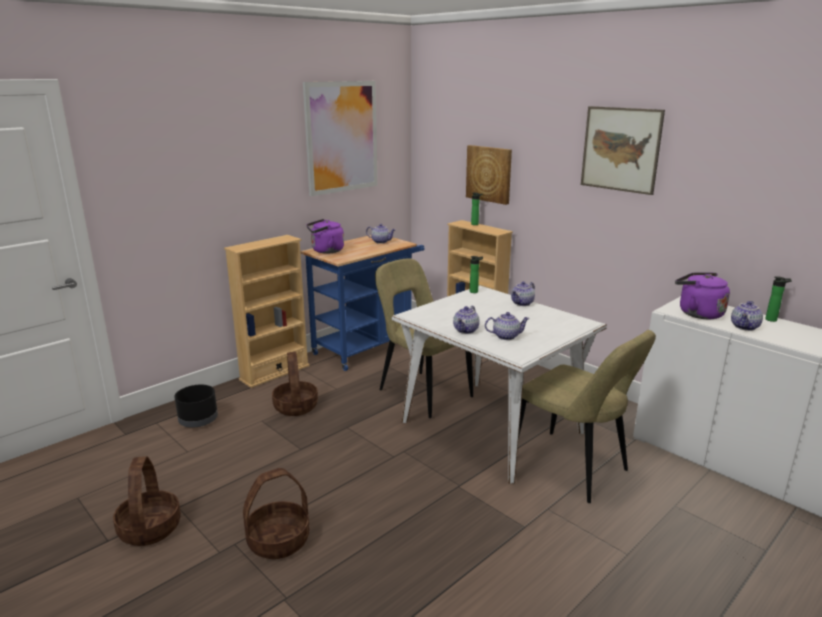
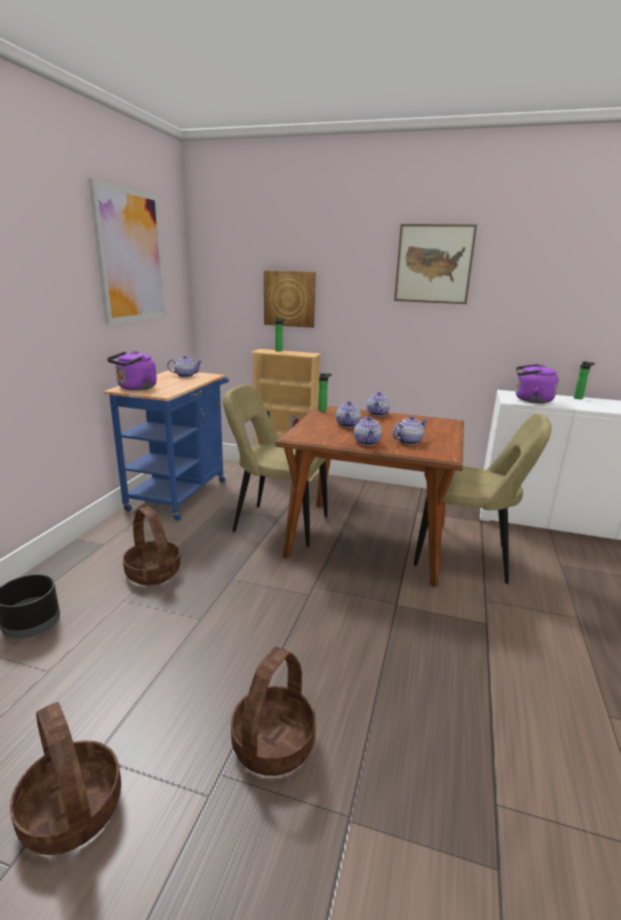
camera: 30 degrees left, 0 degrees up
beige bookcase [224,235,310,388] -> none
white dining table [392,285,607,484] -> brown dining table [276,406,464,587]
teapot [731,301,763,331] -> teapot moved to [336,401,361,428]

